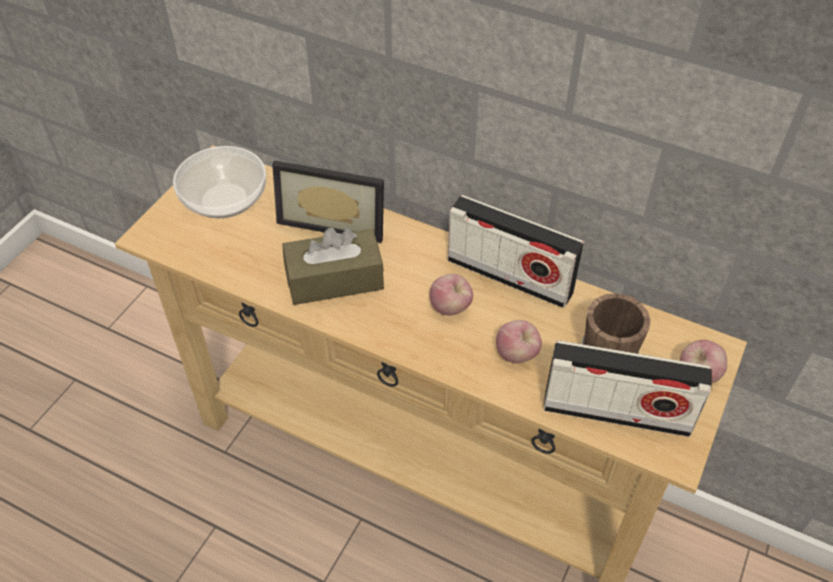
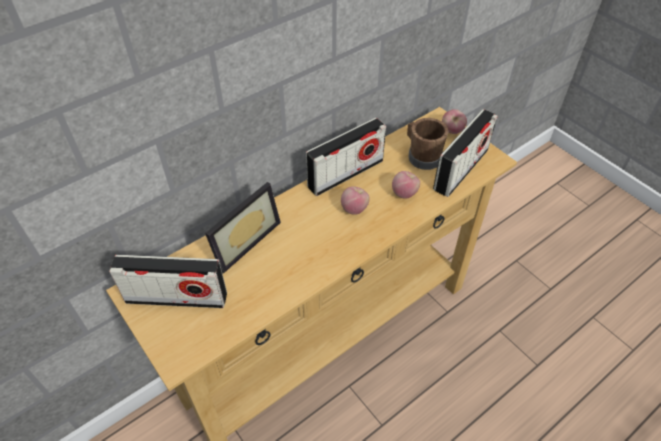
camera: 65 degrees left, 0 degrees up
bowl [173,146,266,218] -> radio [109,255,227,308]
brown tissue box [282,228,384,305] -> none

